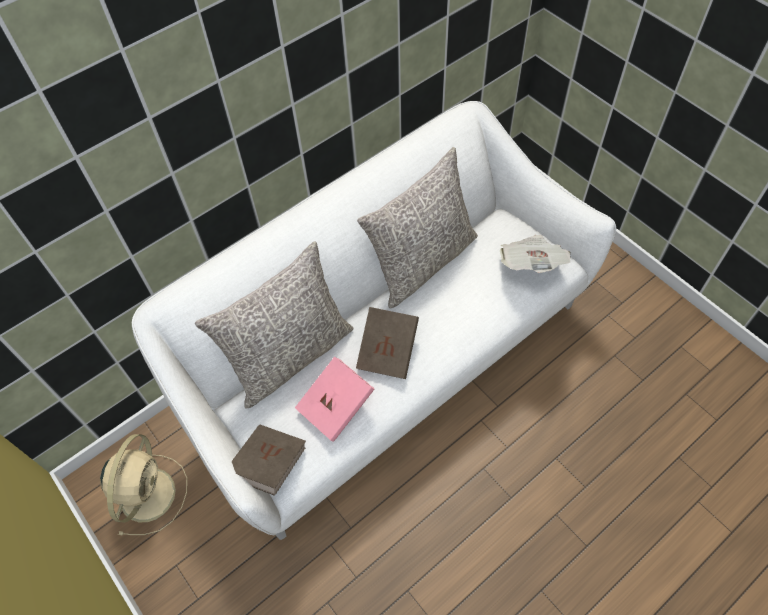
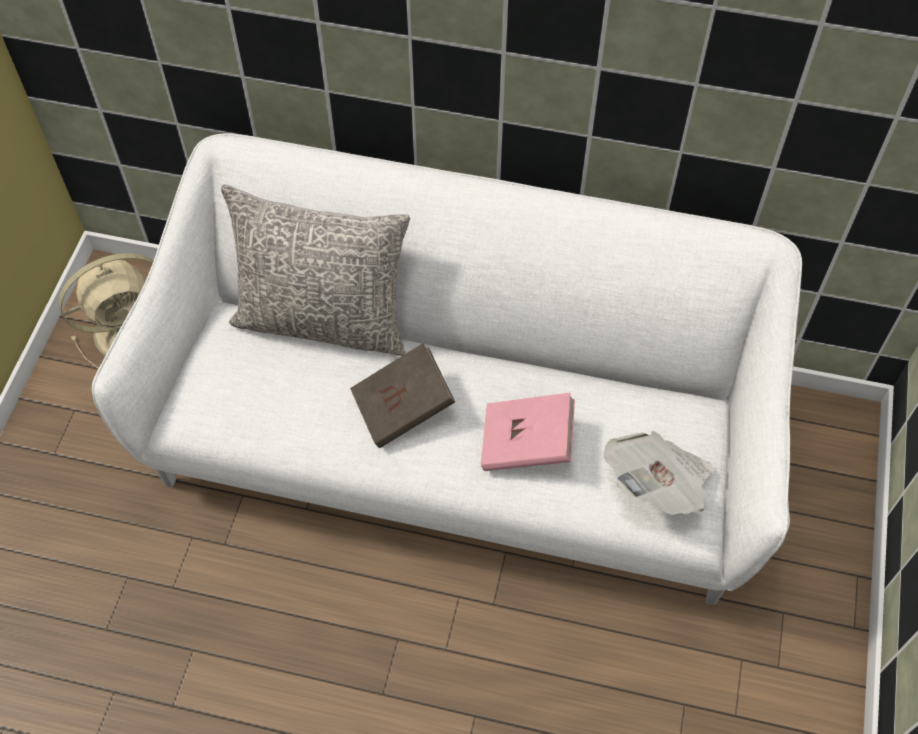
camera: 50 degrees right, 0 degrees up
brown book [232,424,306,496] -> none
pink book [295,356,374,442] -> pink book moved to [481,393,575,471]
grey pillow [357,147,478,308] -> none

